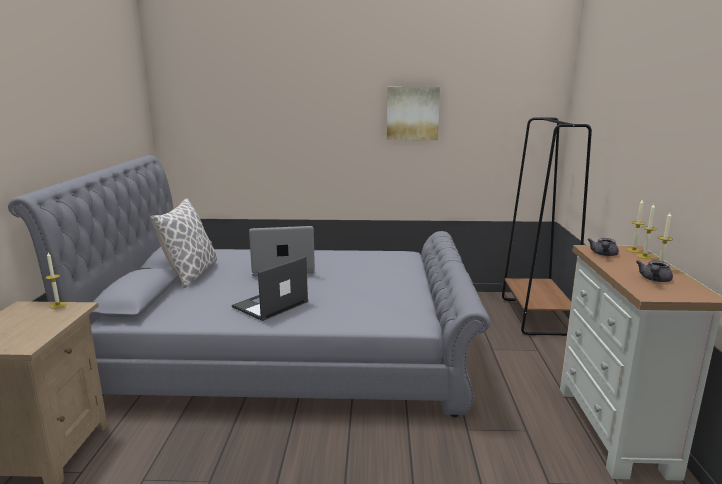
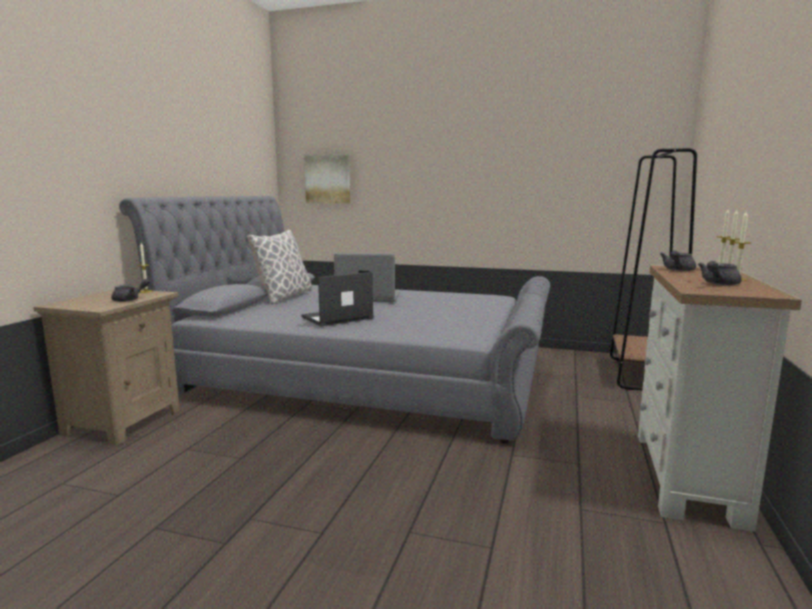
camera: 15 degrees right, 5 degrees down
picture [387,87,440,140] -> picture moved to [304,155,350,204]
none -> grey teapot [111,279,150,302]

